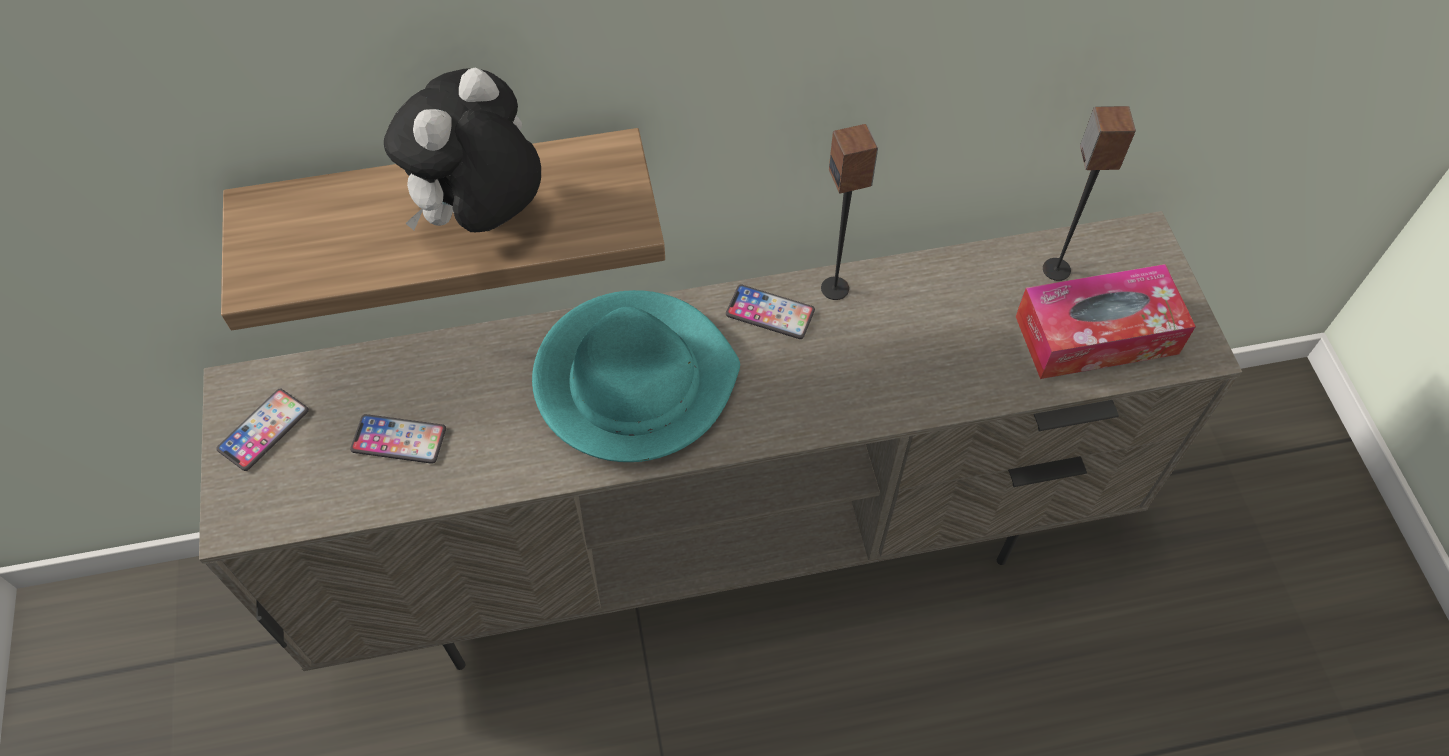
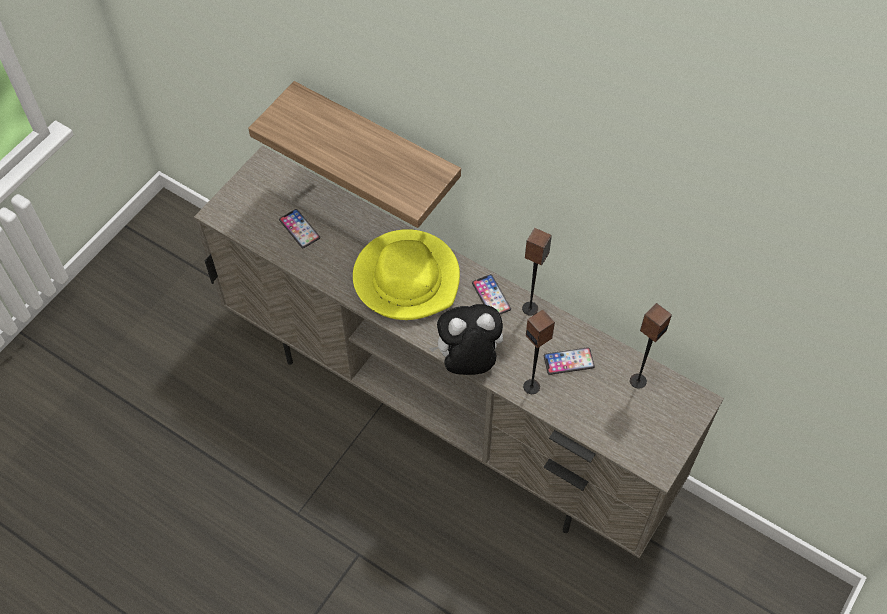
camera: 45 degrees right, 0 degrees up
phone [216,389,309,471] -> phone moved to [544,347,595,375]
plush toy [384,67,541,232] -> plush toy moved to [429,304,503,375]
turquoise hat [532,290,740,462] -> yellow hat [353,229,460,320]
tissue box [1015,264,1196,379] -> none
none -> speaker [523,309,555,394]

